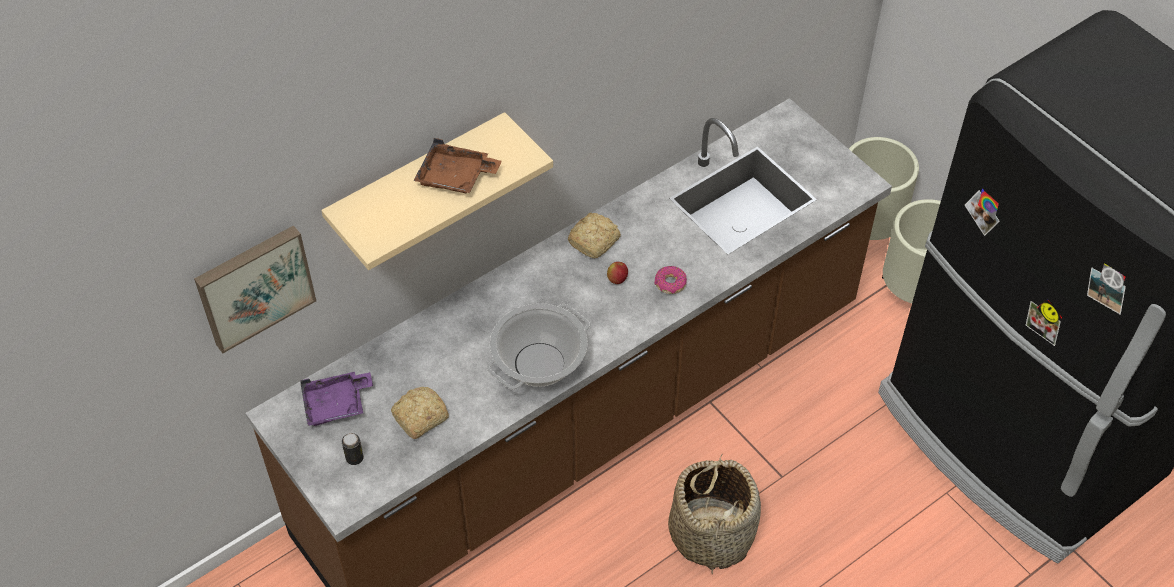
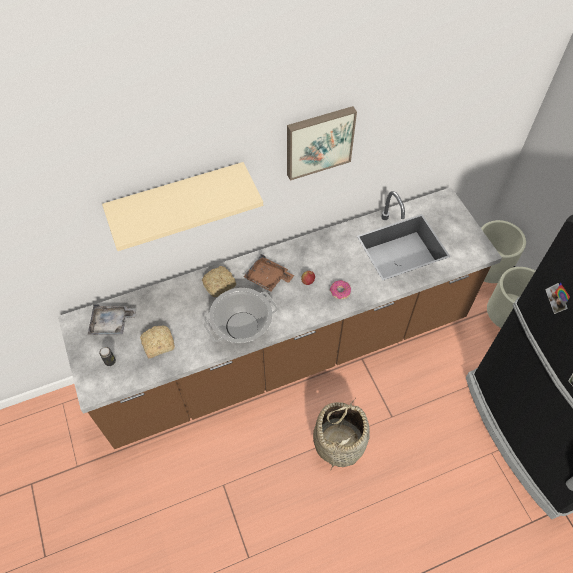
camera: 15 degrees right, 5 degrees up
picture [194,225,316,353] -> picture moved to [287,106,357,181]
purple tray [300,372,373,426] -> grey tray [88,304,136,335]
brown tray [413,138,502,193] -> brown tray moved to [243,254,294,291]
bread [568,213,621,258] -> bread moved to [202,266,236,297]

